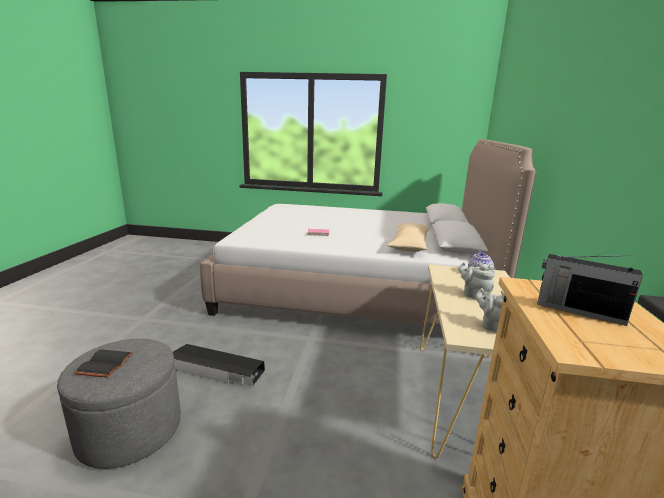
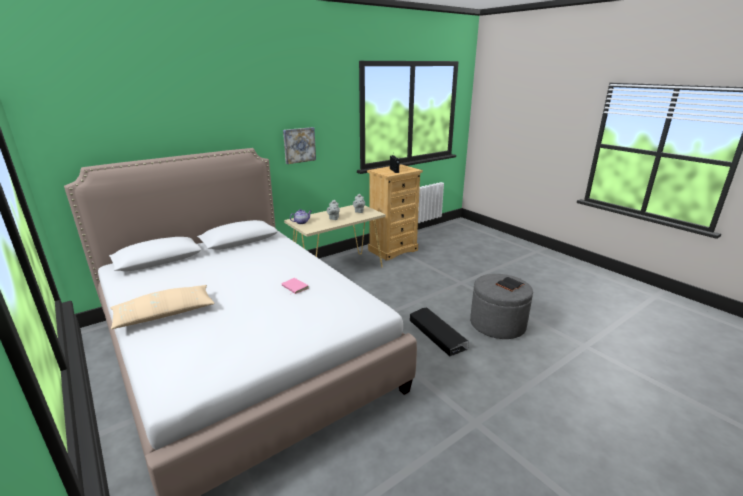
camera: 135 degrees left, 5 degrees up
beige pillow [387,223,430,252] -> beige pillow moved to [110,285,215,329]
none -> picture [283,127,316,164]

